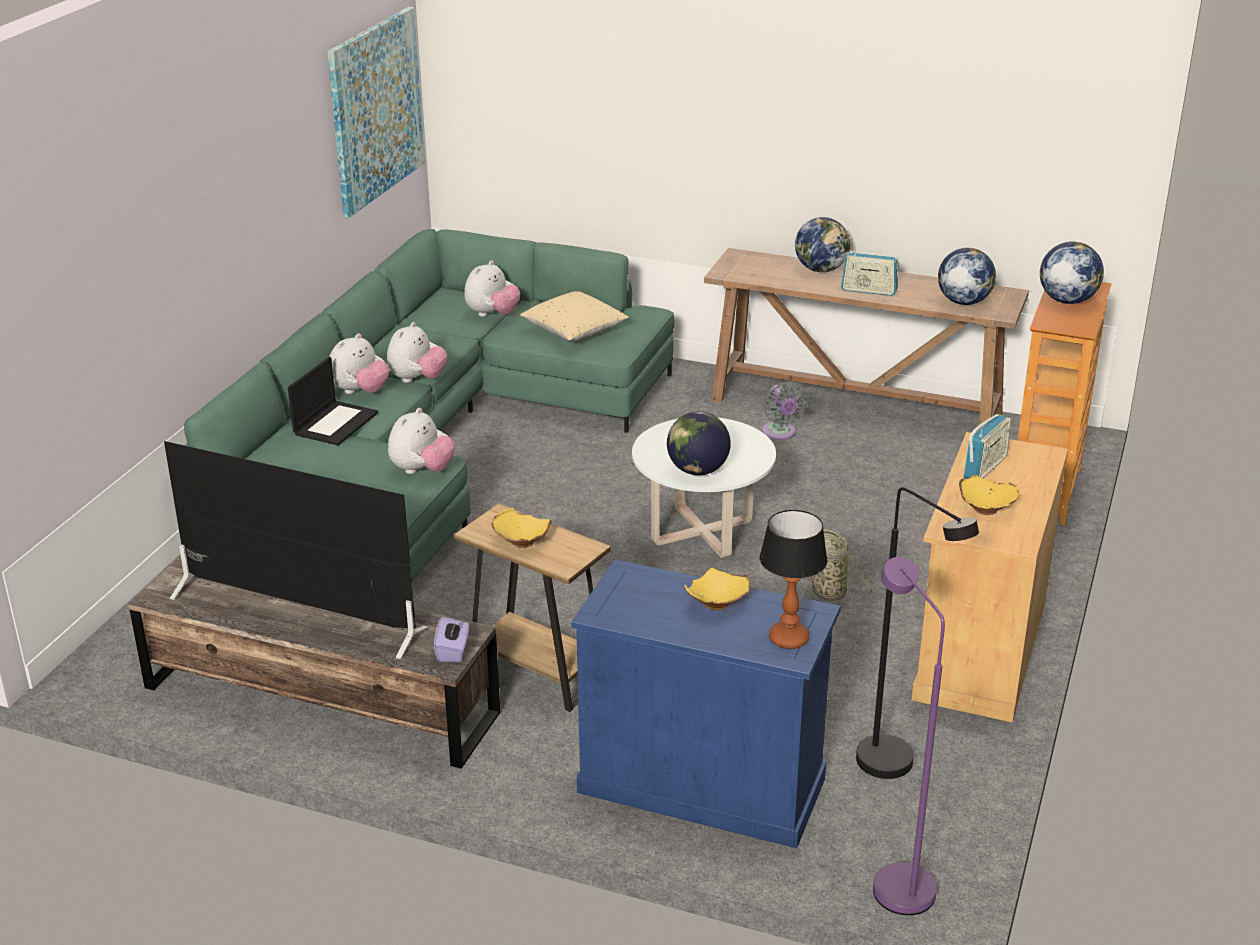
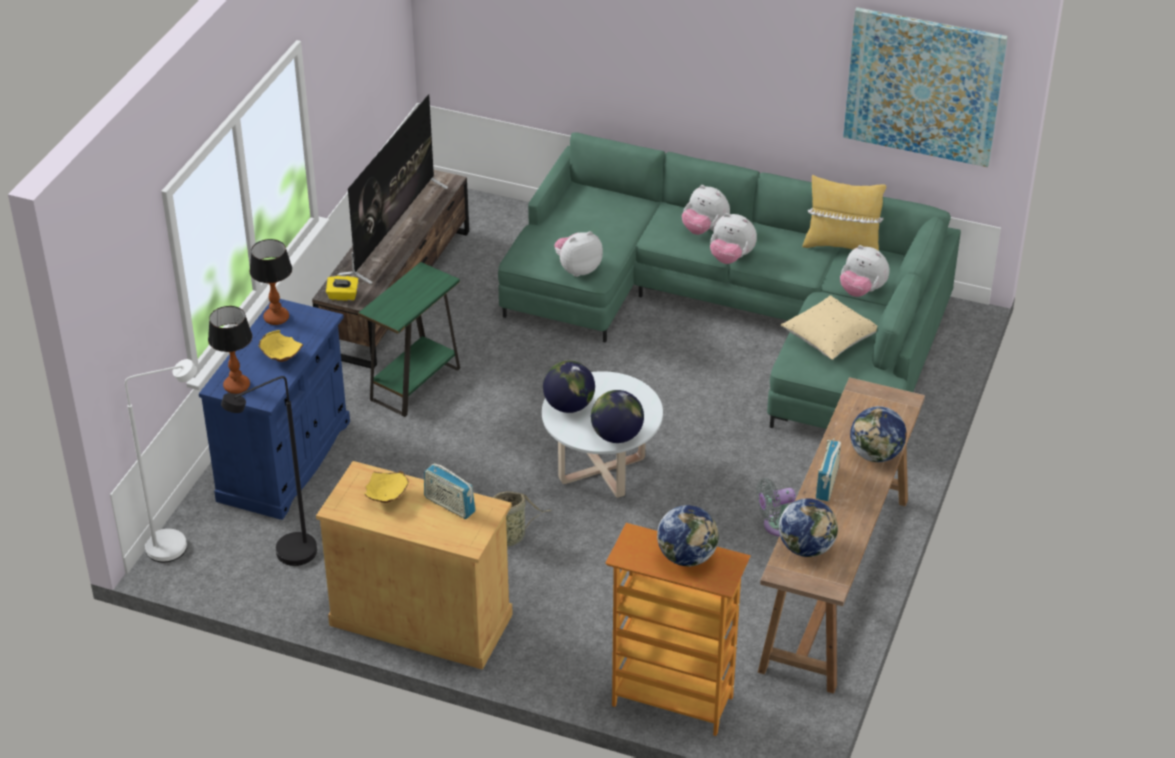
camera: 90 degrees right, 10 degrees up
laptop [288,357,378,445] -> none
plush toy [388,408,455,474] -> plush toy turned 120 degrees clockwise [554,231,603,277]
purple tissue box [434,617,469,662] -> yellow tissue box [326,276,359,301]
brown side table [454,504,611,712] -> green side table [358,262,460,417]
yellow bowl [491,508,552,548] -> none
purple floor lamp [873,557,945,915] -> white floor lamp [125,359,197,562]
none -> table lamp [249,239,292,325]
none -> globe [591,390,644,443]
none -> yellow pillow [802,175,886,251]

